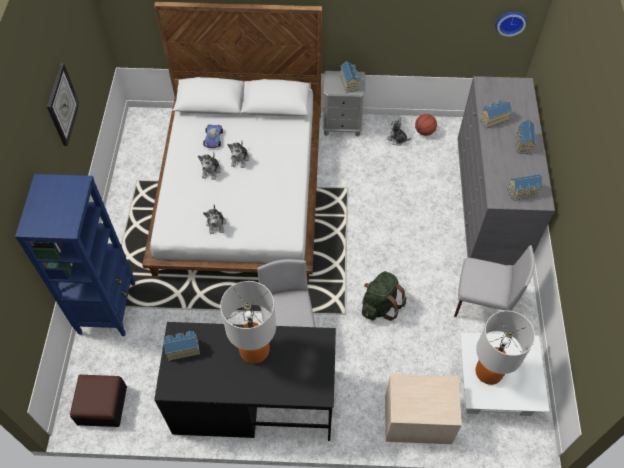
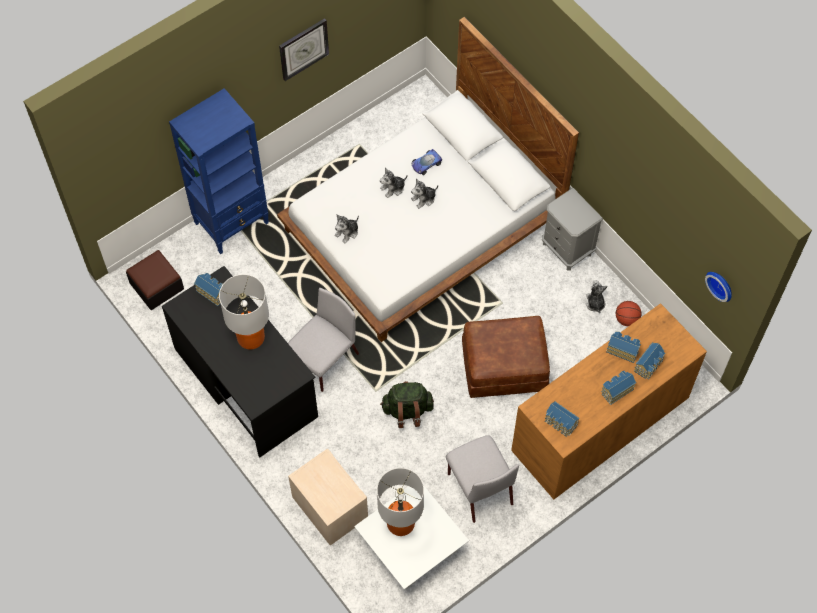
camera: 50 degrees right, 5 degrees up
toy house [340,61,360,93] -> toy house moved to [634,343,666,379]
grey dresser [457,76,555,265] -> brown dresser [511,303,707,499]
none -> brown ottoman [462,316,550,398]

